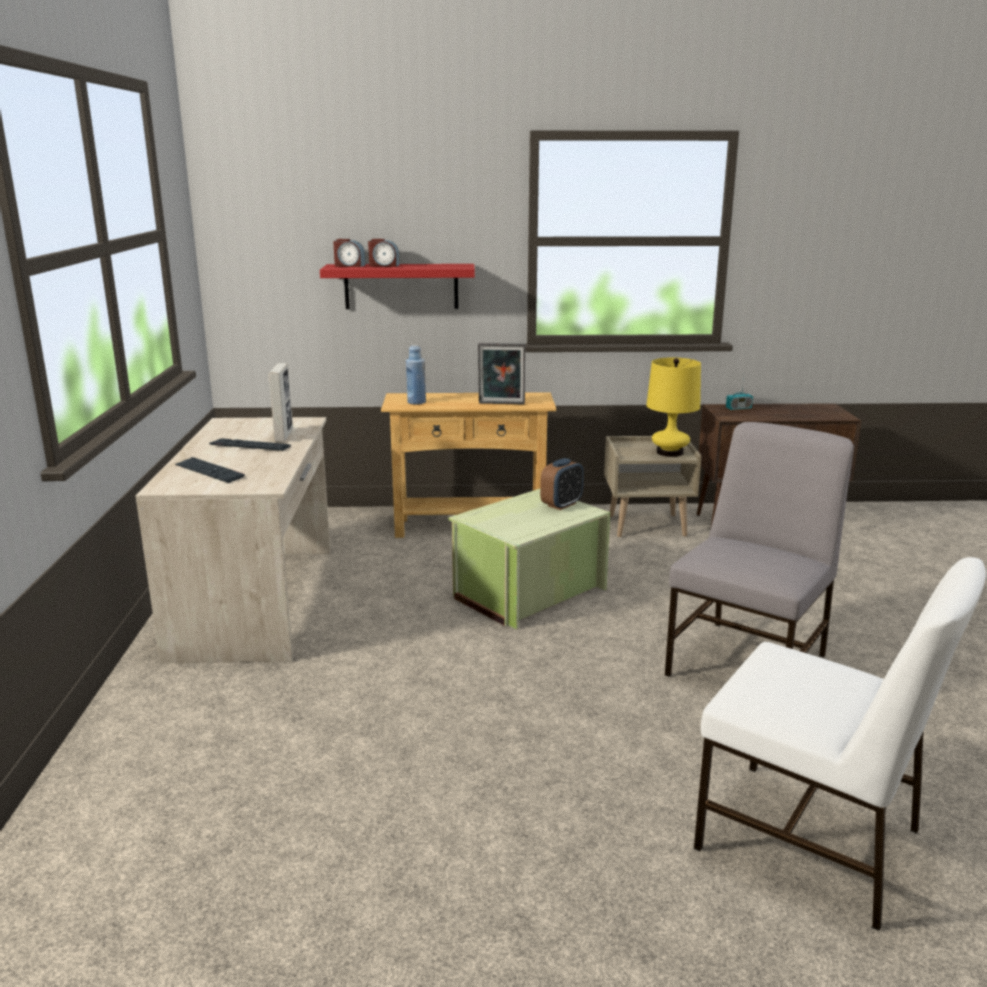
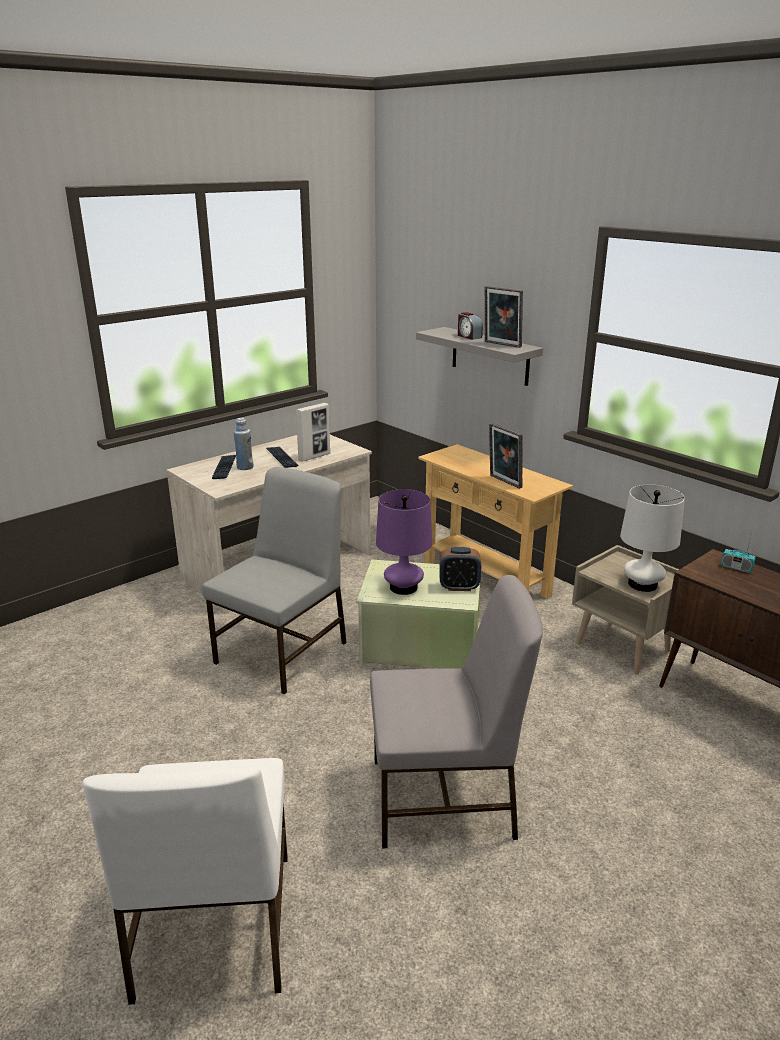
camera: 50 degrees right, 5 degrees up
red shelf [320,264,475,309] -> grey shelf [416,327,543,386]
alarm clock [333,239,366,267] -> none
blue bottle [406,345,426,405] -> blue bottle moved to [233,418,253,470]
yellow table lamp [646,357,701,457] -> white table lamp [620,485,685,592]
none -> grey chair [202,467,347,694]
none -> purple table lamp [376,489,432,595]
none -> picture frame [485,286,523,348]

